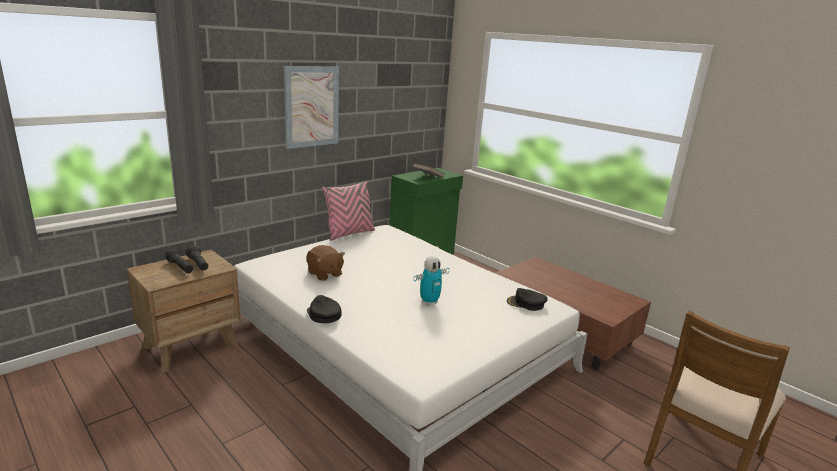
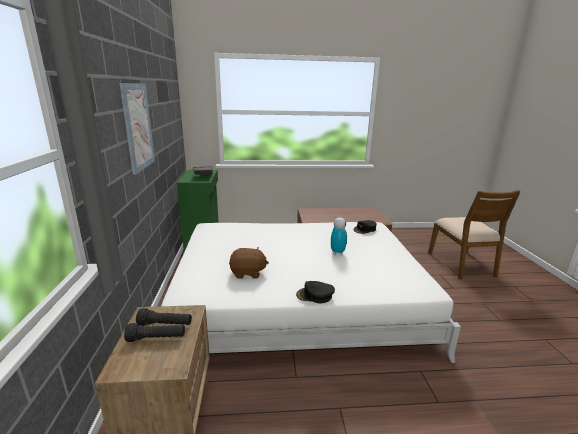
camera: 50 degrees left, 0 degrees up
pink pillow [322,181,375,241] -> none

